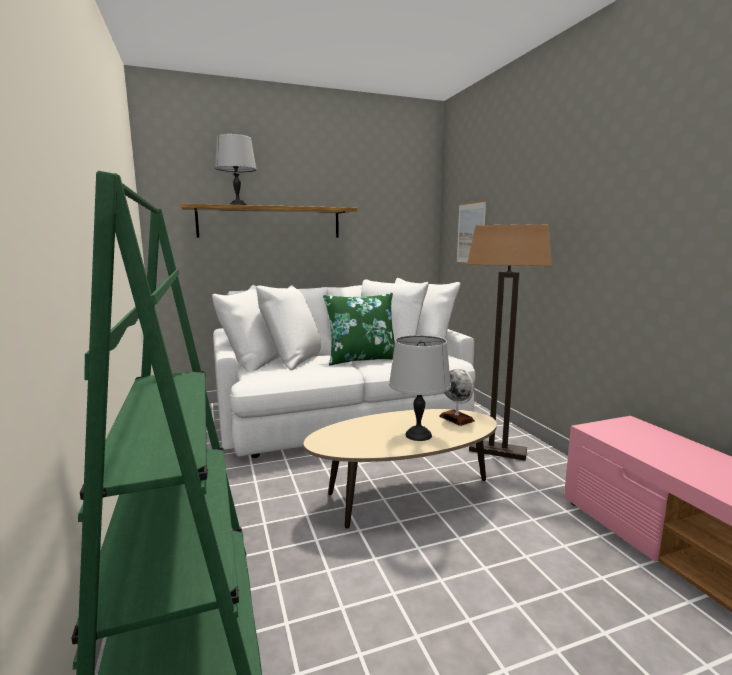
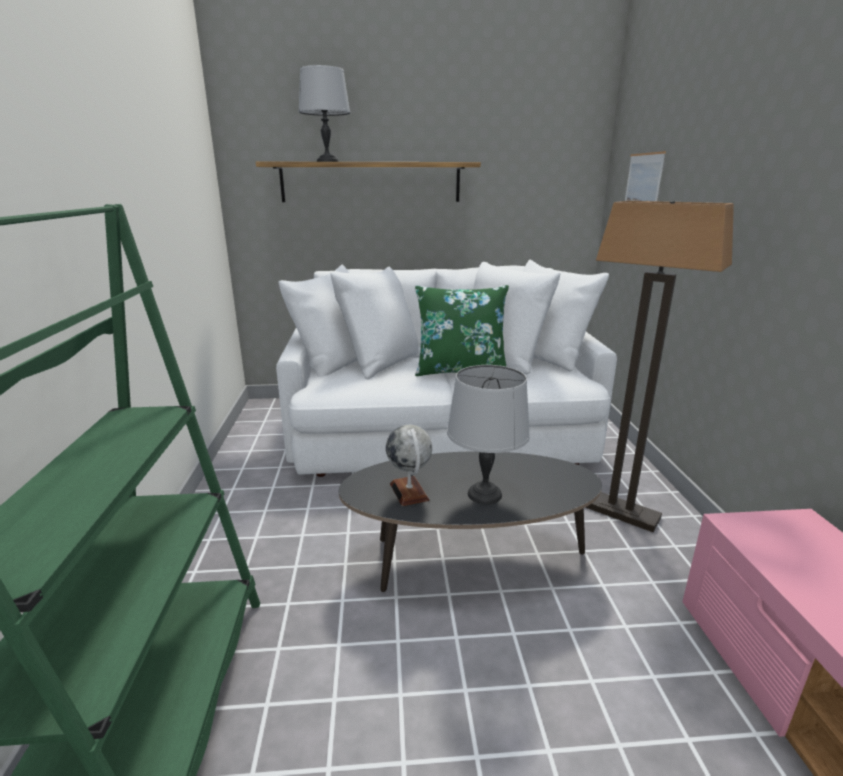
camera: 15 degrees right, 10 degrees up
beige coffee table [304,409,497,528] -> black coffee table [339,451,602,592]
globe [439,369,475,426] -> globe moved to [386,425,432,506]

